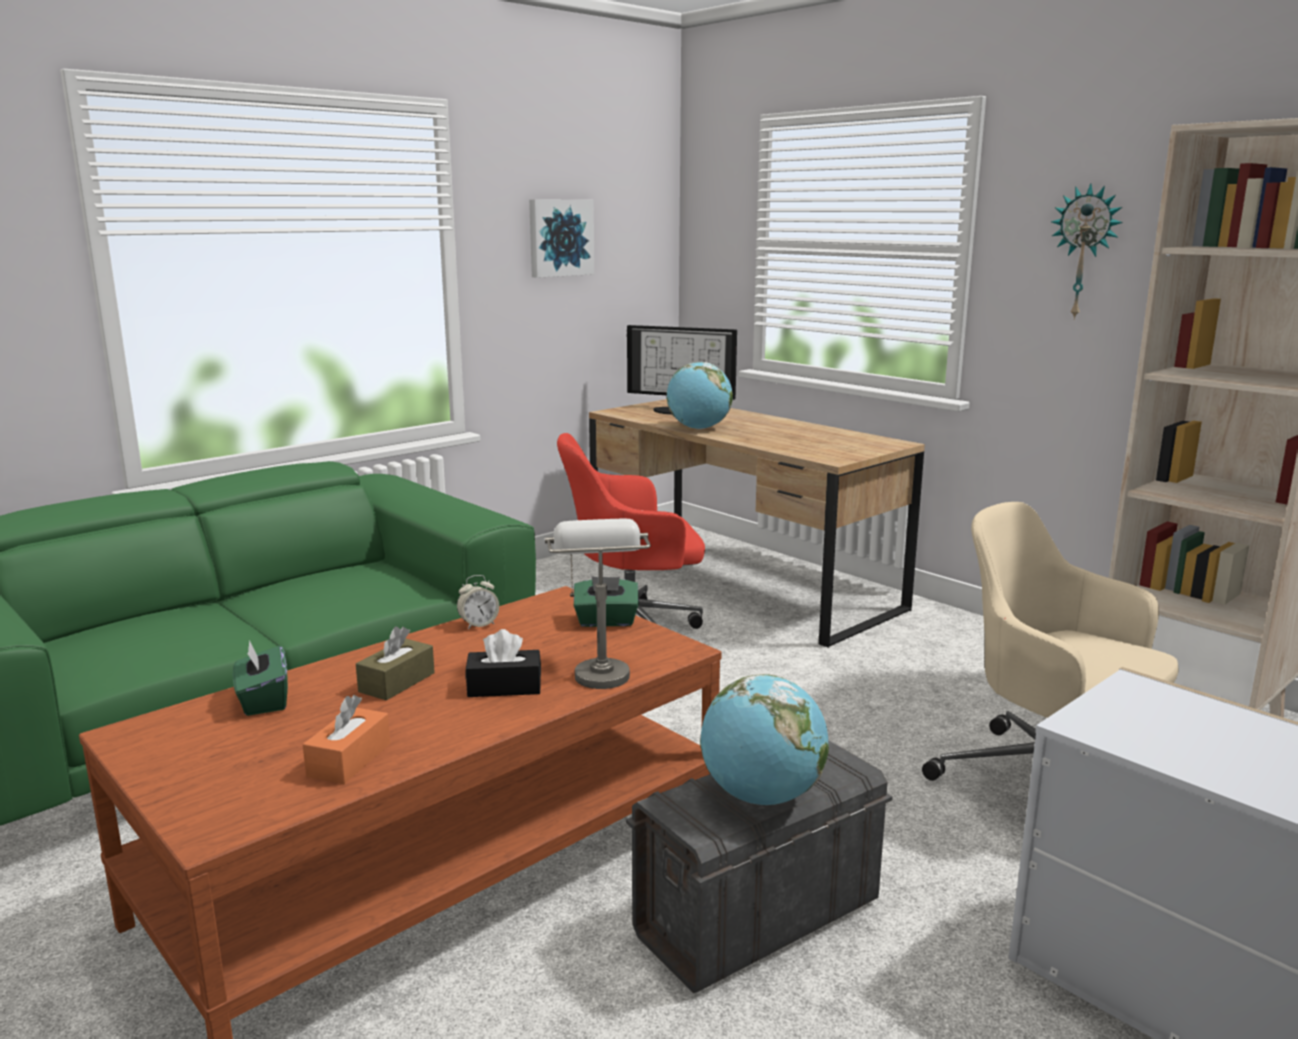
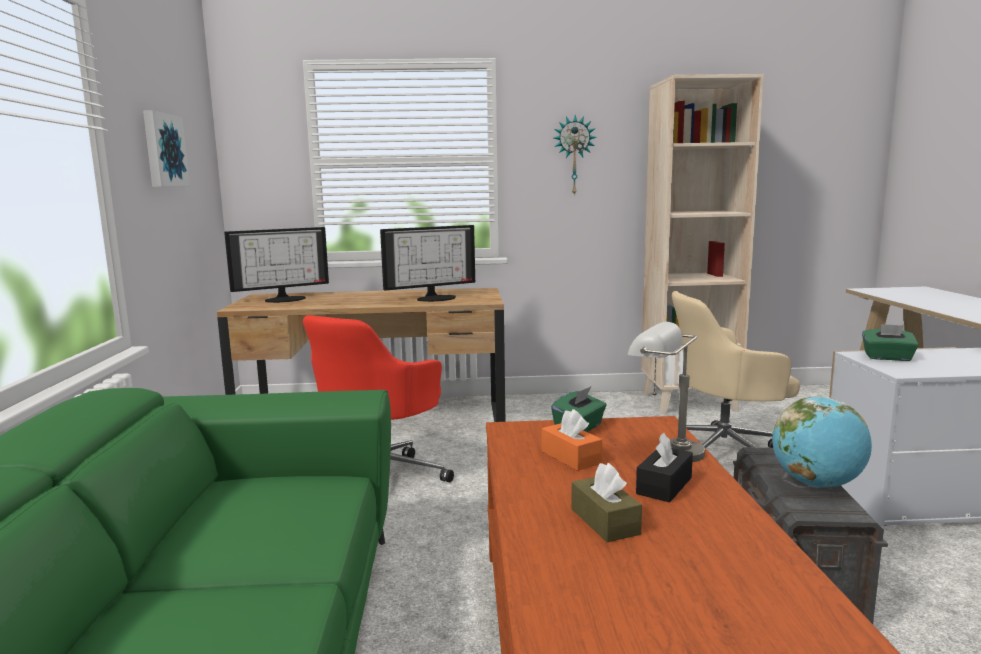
camera: 50 degrees left, 5 degrees down
green tissue box [233,640,288,716] -> green tissue box moved to [862,324,919,361]
orange tissue box [303,695,390,784] -> orange tissue box moved to [542,409,602,471]
alarm clock [457,575,499,629] -> none
globe [667,362,733,429] -> none
none -> monitor [380,225,475,302]

